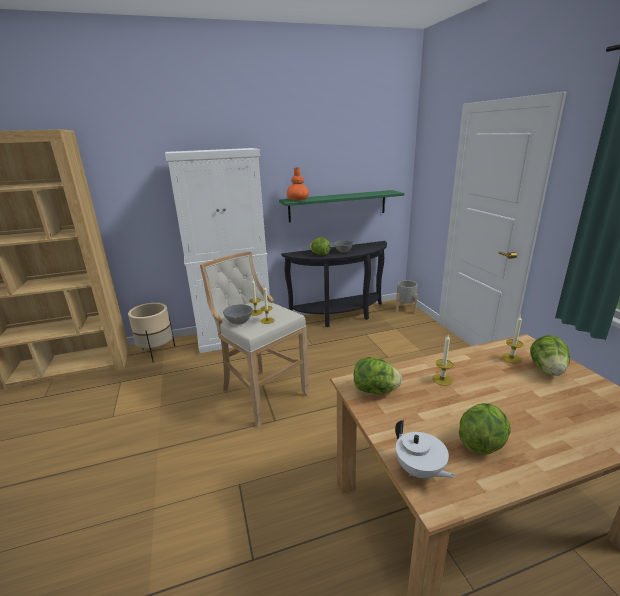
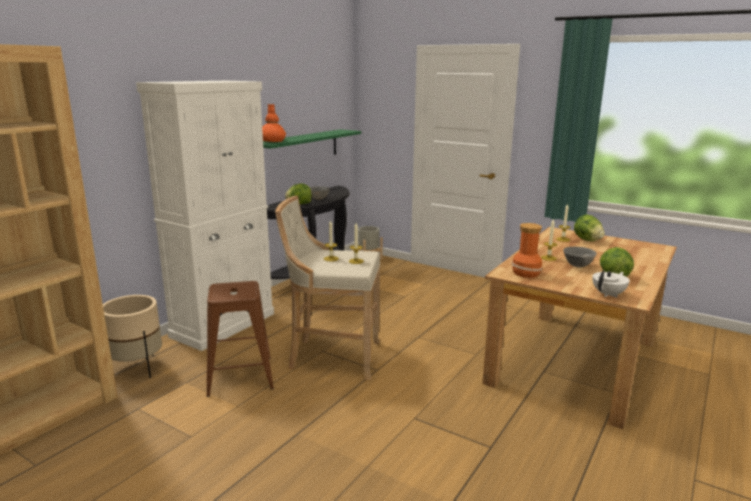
camera: 40 degrees left, 5 degrees down
grey bowl [223,304,252,325] -> grey bowl moved to [563,247,597,267]
lettuce [354,357,402,394] -> vase [512,223,543,278]
white teapot [395,420,456,479] -> white teapot turned 60 degrees counterclockwise [592,271,630,298]
none -> brown stool [206,281,274,397]

